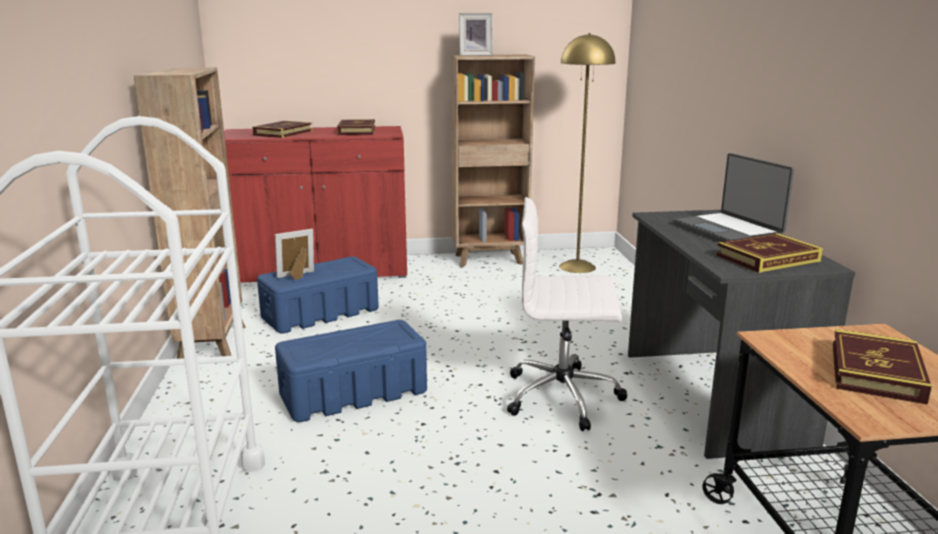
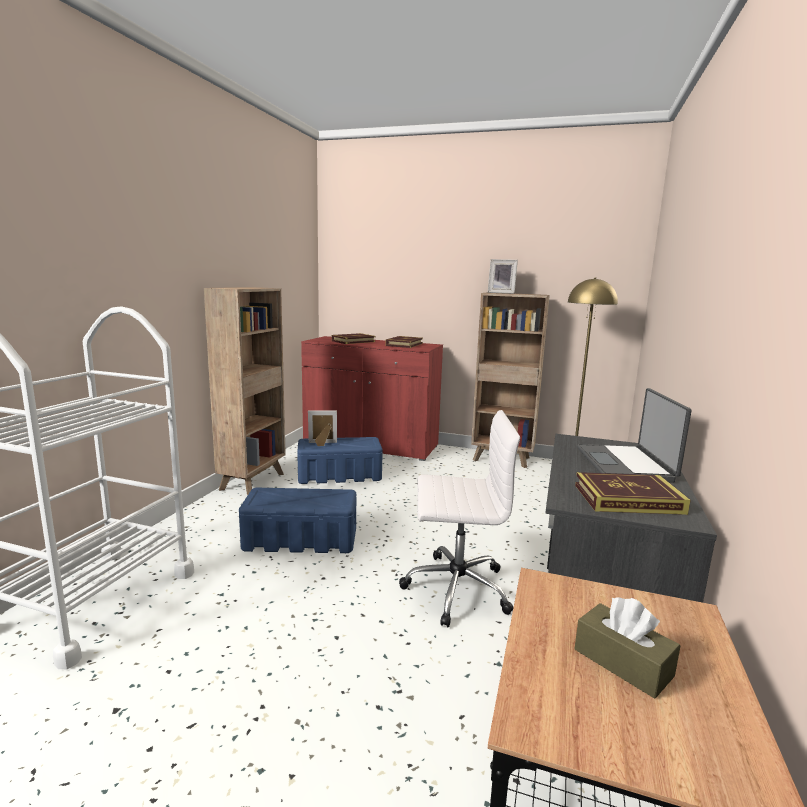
camera: 25 degrees right, 5 degrees down
white office chair [507,197,628,431] -> white office chair turned 150 degrees clockwise [399,410,520,627]
book [833,329,932,405] -> brown tissue box [574,597,680,699]

